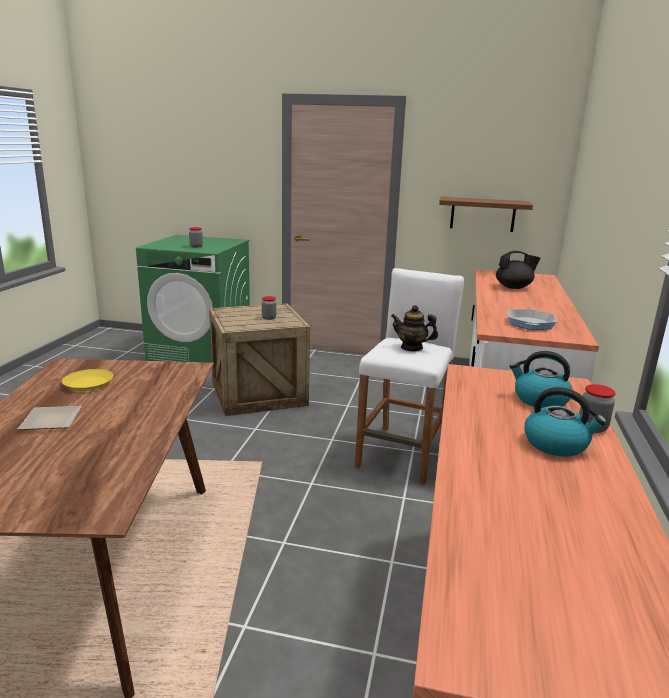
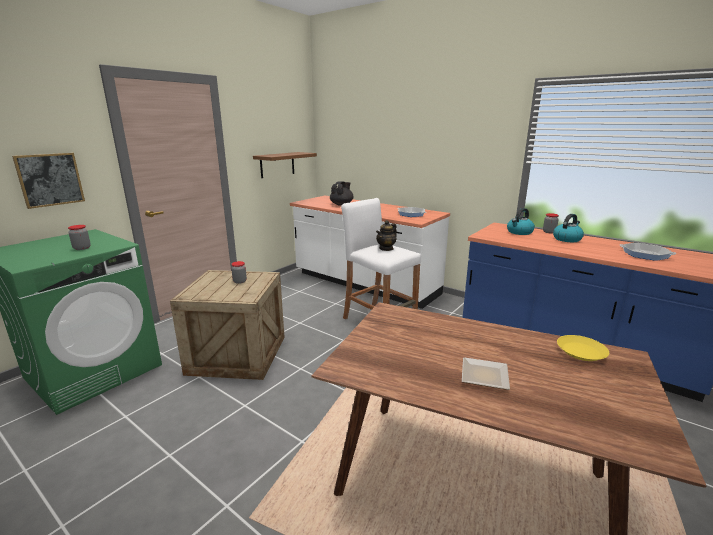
camera: 65 degrees left, 0 degrees up
yellow plate [62,369,113,391] -> yellow plate moved to [557,335,609,361]
none -> picture [12,153,85,209]
none -> frying pan [620,243,676,261]

